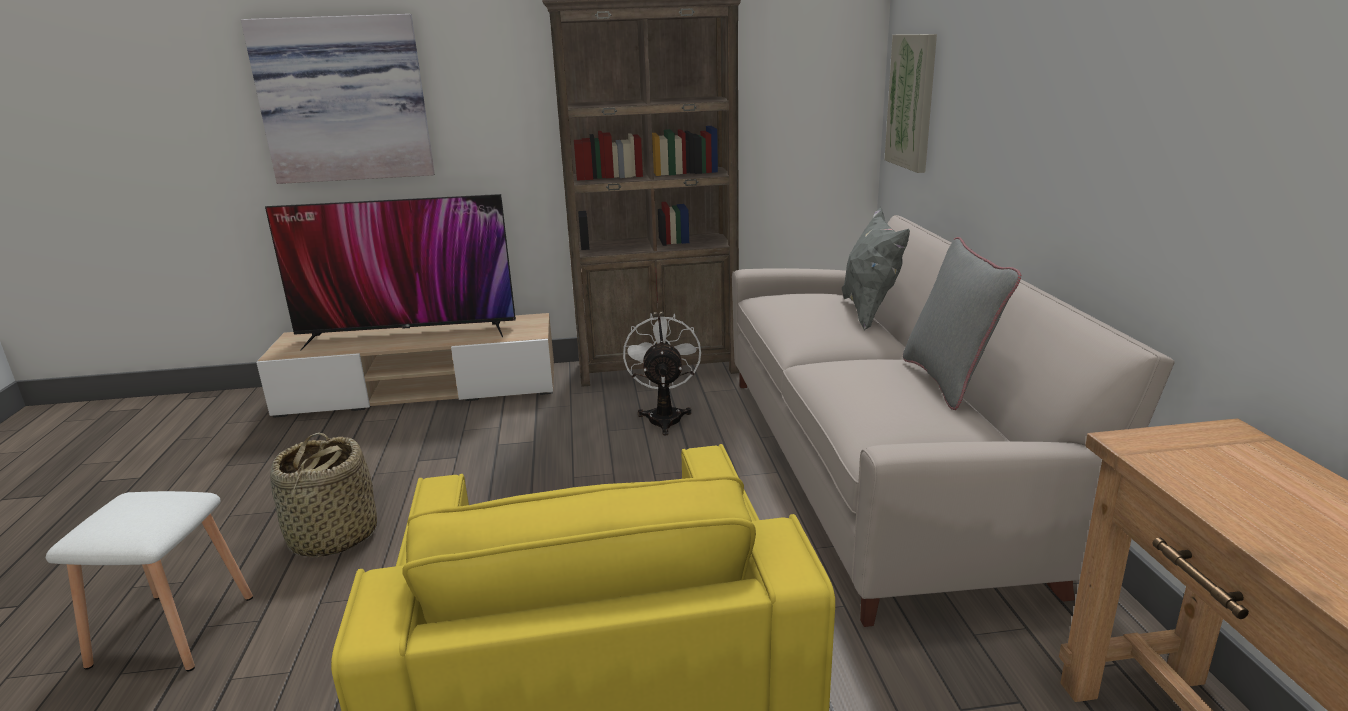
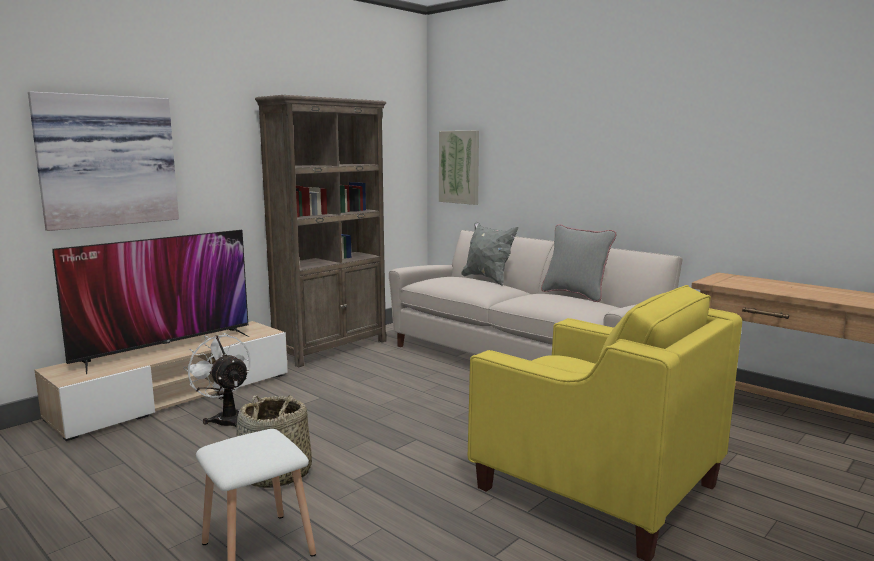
camera: 40 degrees left, 10 degrees down
white fan [623,313,701,436] -> white fan moved to [183,333,251,427]

